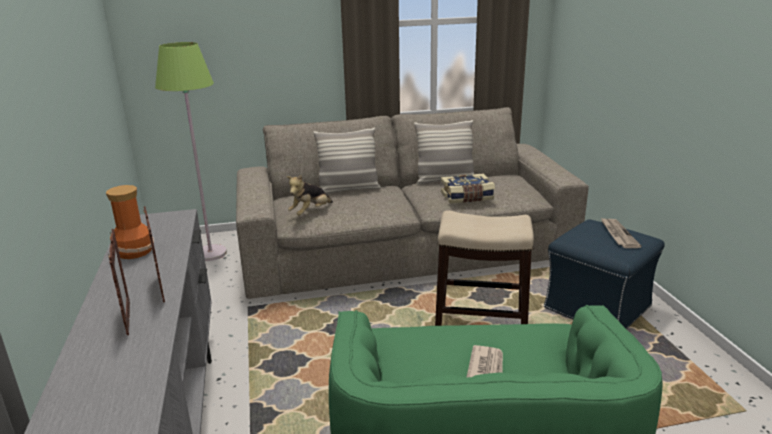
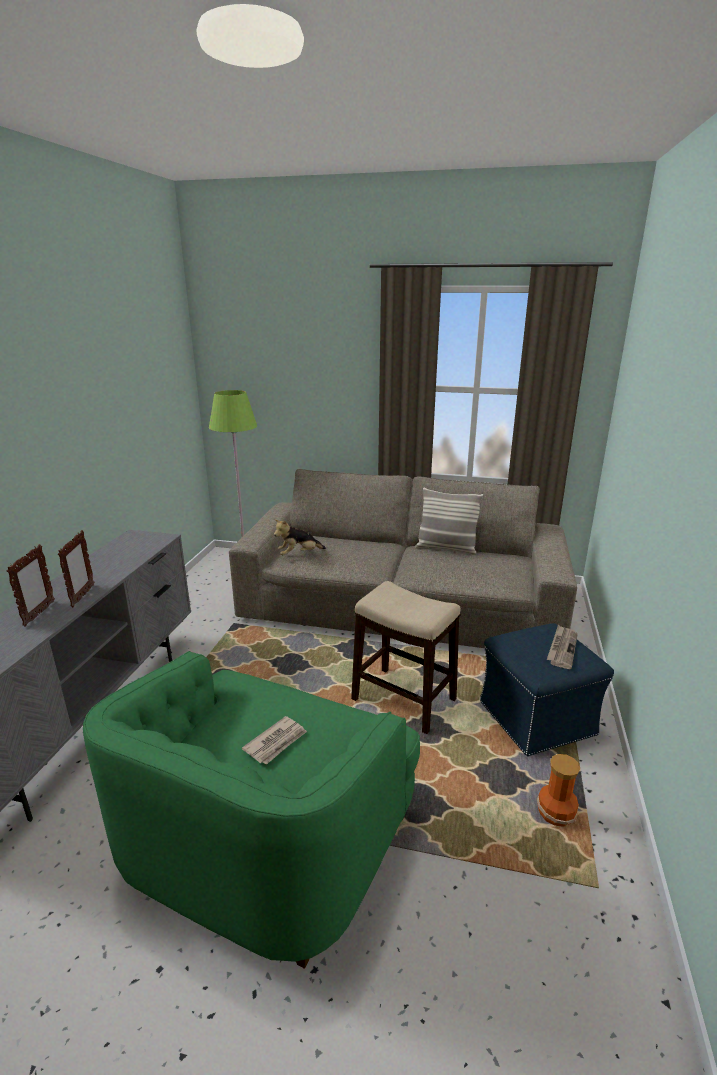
camera: 25 degrees right, 0 degrees up
vase [106,185,154,259] -> vase moved to [537,754,580,827]
pillow [313,127,381,194] -> none
book [441,173,495,203] -> none

